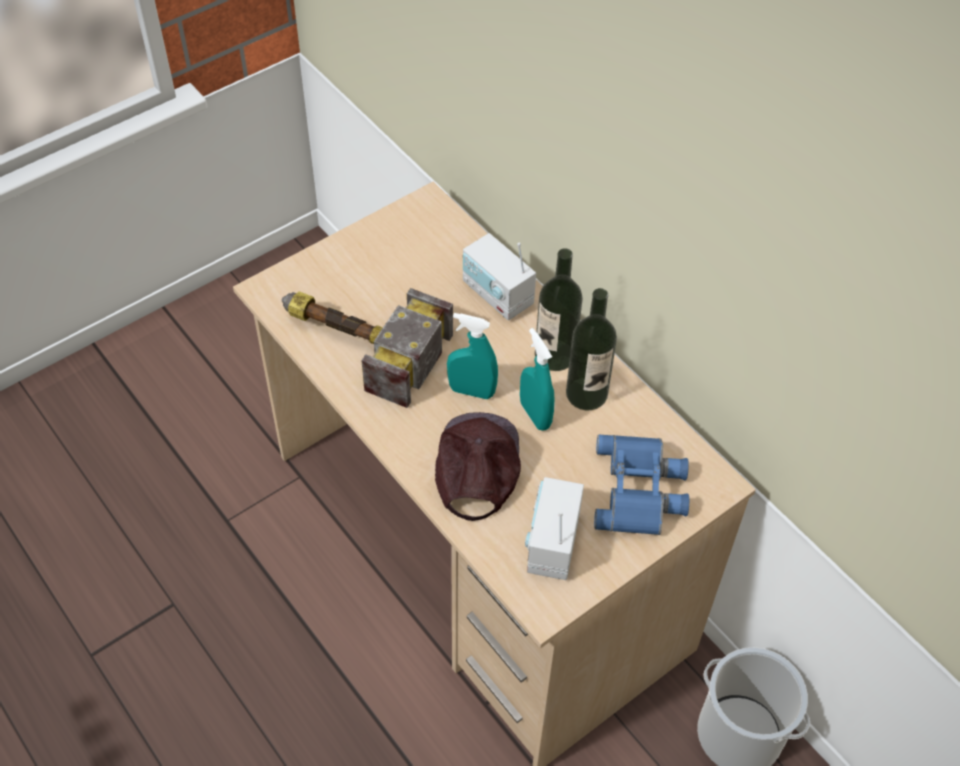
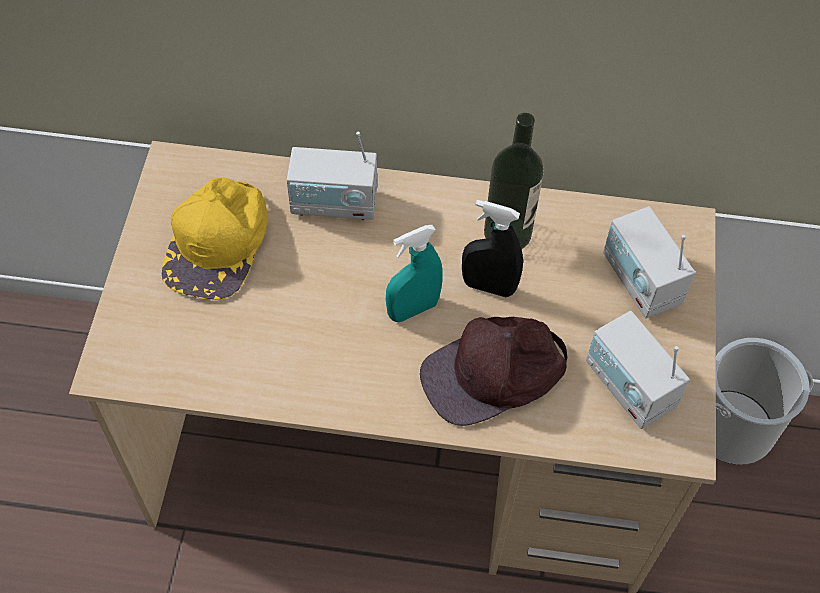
camera: 45 degrees left, 5 degrees up
hammer [282,288,453,408] -> none
brown cap [435,412,521,521] -> brown cap turned 75 degrees counterclockwise [420,317,567,426]
turquoise spray bottle [520,328,555,431] -> black spray bottle [462,200,523,297]
bottle [535,248,583,371] -> none
blue binoculars [594,435,689,535] -> radio [603,206,695,318]
none -> yellow cap [161,177,268,300]

